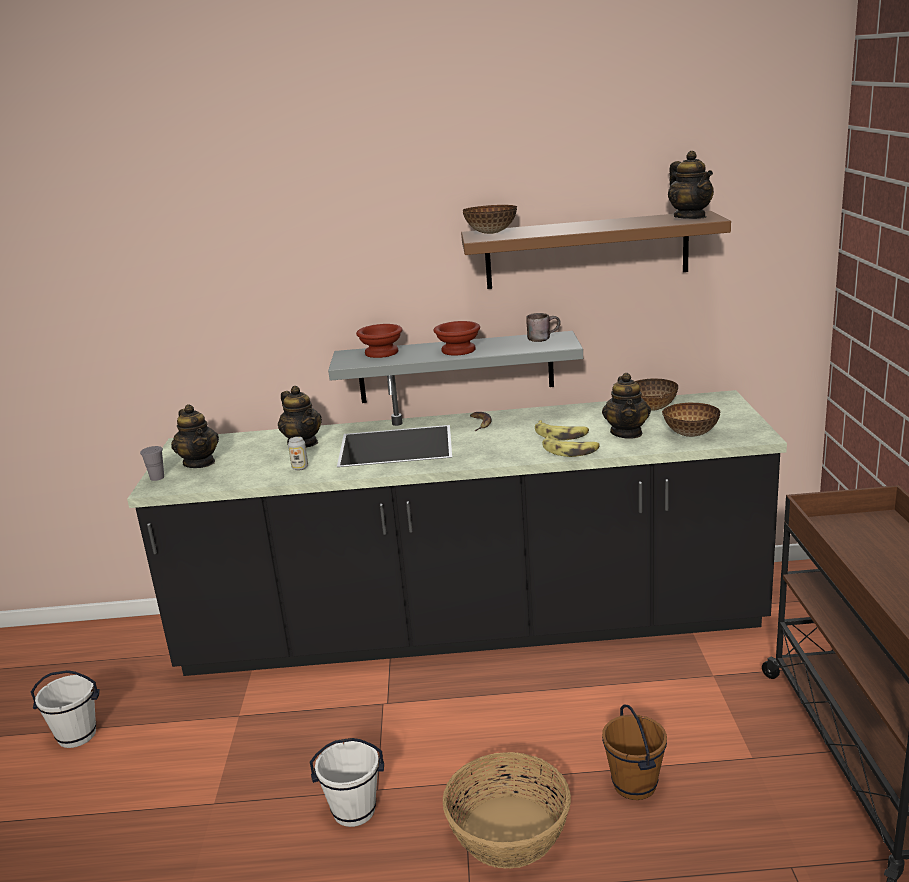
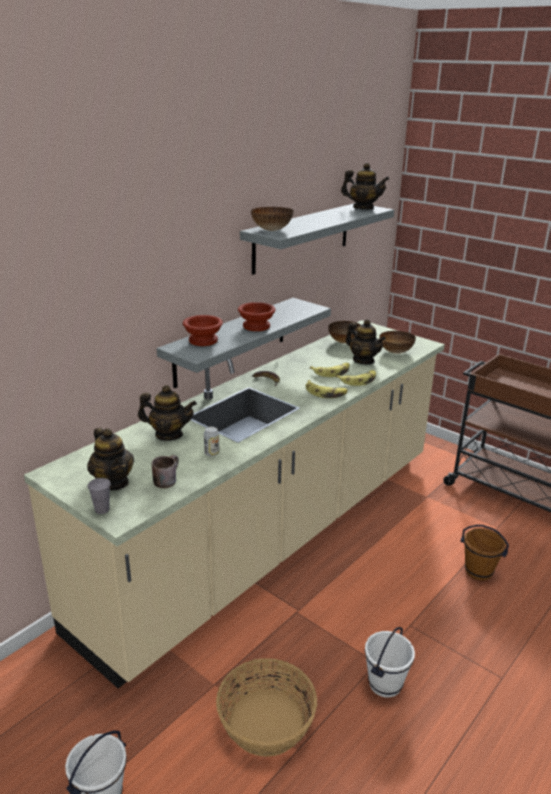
camera: 50 degrees left, 5 degrees up
black counter [127,375,787,676] -> beige counter [24,320,445,688]
teapot [171,404,219,468] -> teapot turned 45 degrees clockwise [87,428,134,490]
basket [443,752,571,869] -> basket moved to [216,658,317,757]
brown shelf [461,211,731,289] -> grey shelf [240,204,394,275]
brown mug [526,313,561,342] -> brown mug moved to [151,455,179,488]
none -> banana [306,380,348,398]

